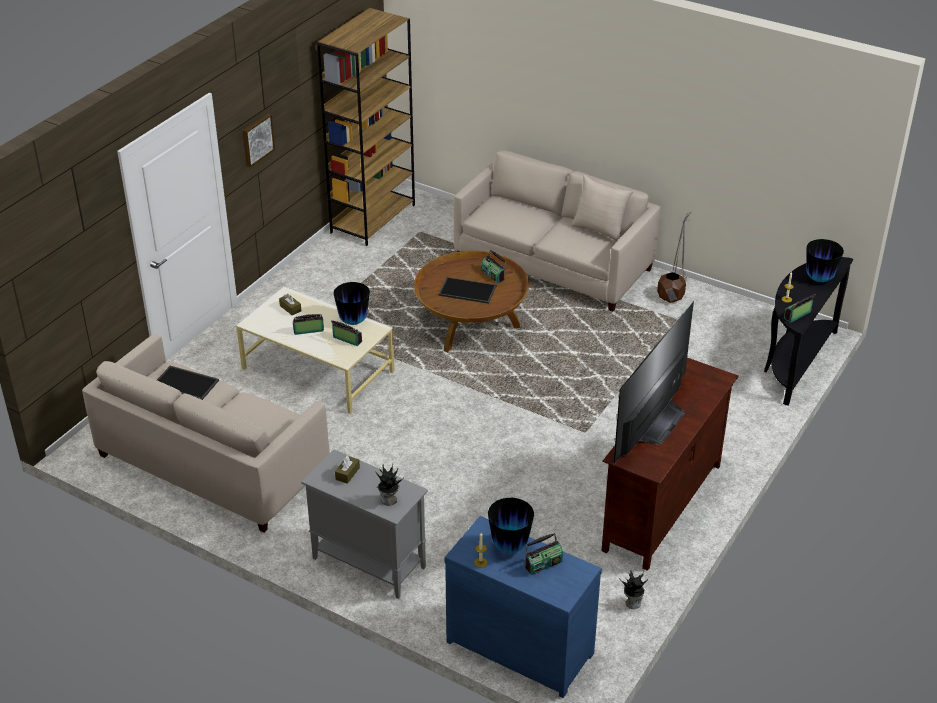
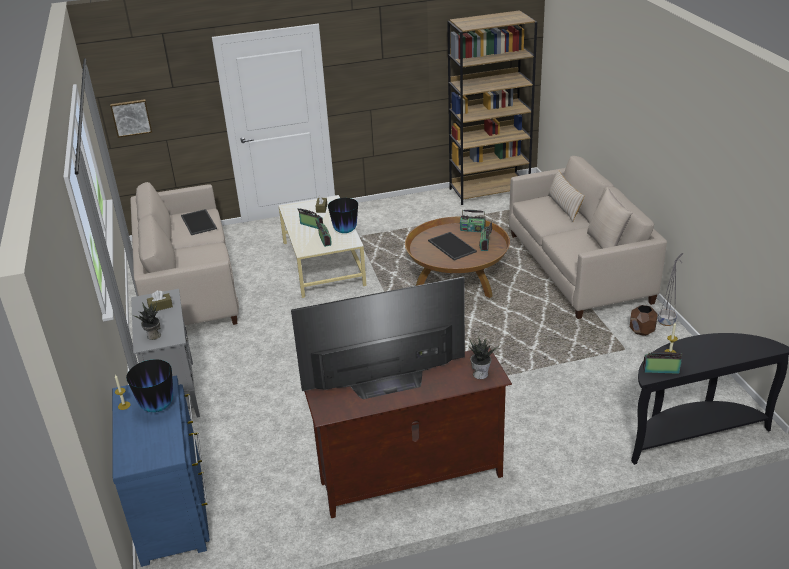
camera: 45 degrees right, 5 degrees down
picture [243,113,275,167] -> picture moved to [110,99,152,138]
radio [525,533,563,575] -> radio moved to [460,210,486,232]
potted plant [619,571,648,609] -> potted plant moved to [469,337,499,379]
vase [806,239,844,282] -> none
none -> beige pillow [548,170,584,222]

